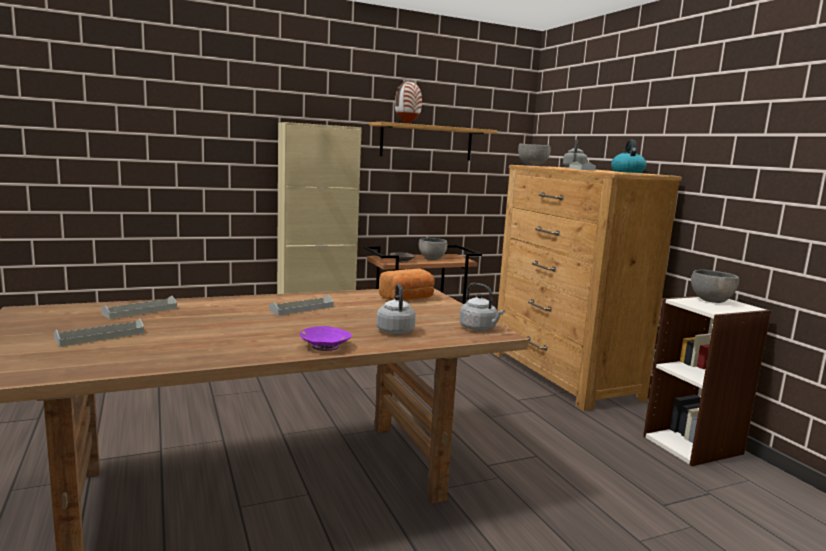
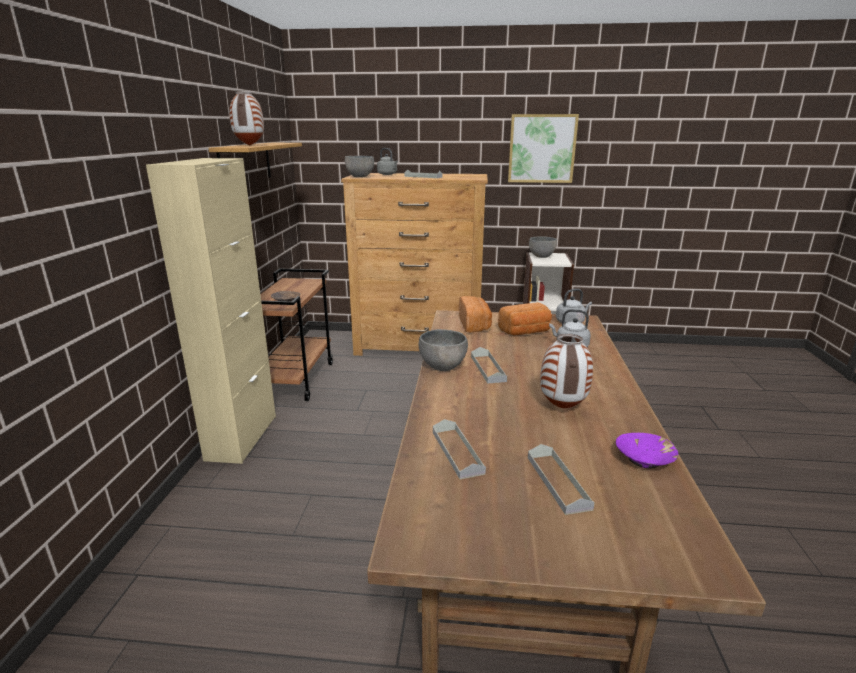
camera: 60 degrees left, 10 degrees up
purple bowl [300,326,352,351] -> purple bowl moved to [616,433,678,468]
grey bowl [419,238,447,260] -> grey bowl moved to [419,329,468,371]
kettle [611,140,646,173] -> none
none -> bread [498,302,552,335]
none -> picture [508,114,579,183]
none -> vase [540,333,593,408]

